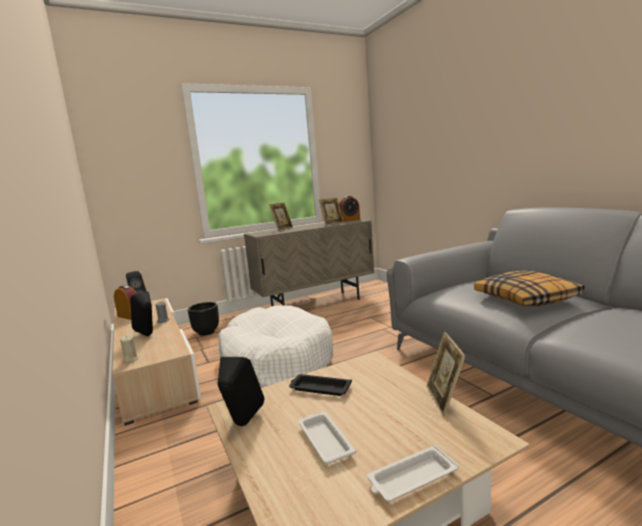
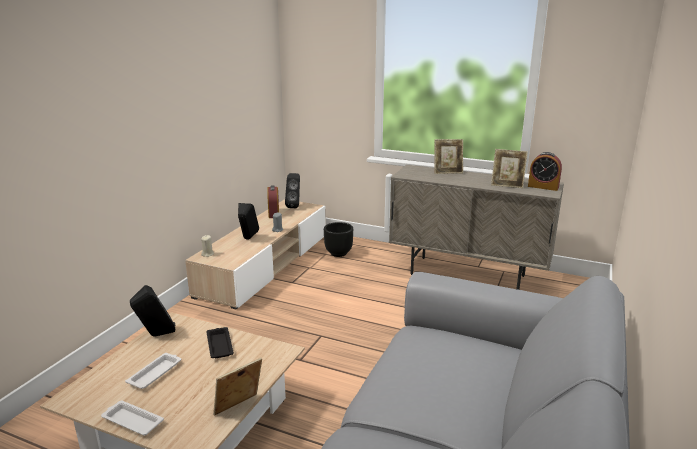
camera: 50 degrees right, 10 degrees up
white dog bed [219,305,333,388] -> none
pillow [474,271,585,306] -> none

